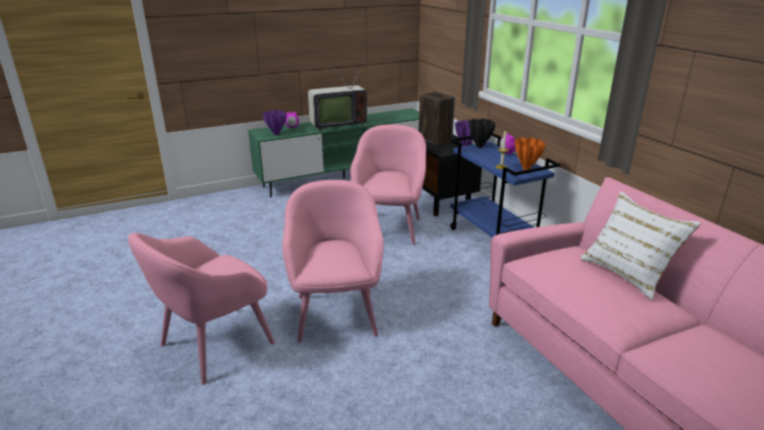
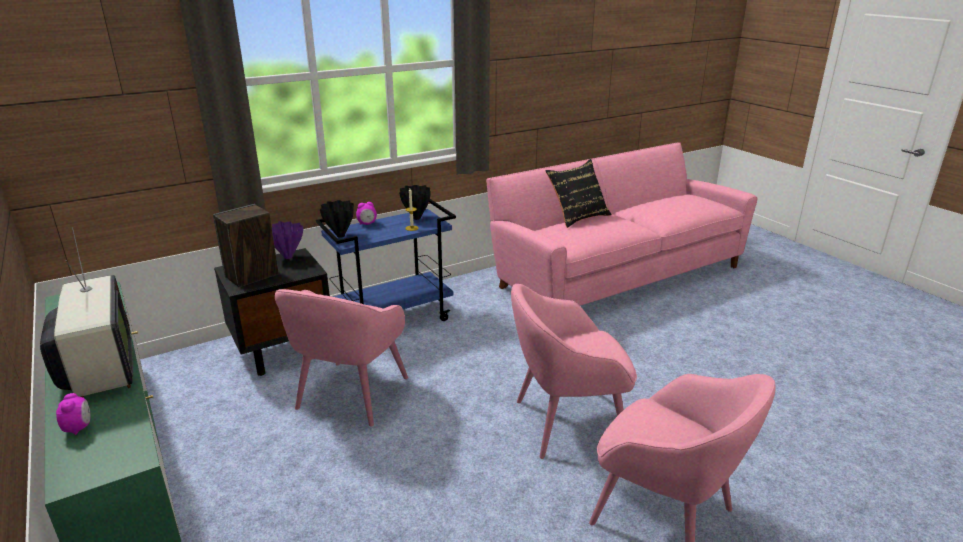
camera: 95 degrees left, 0 degrees up
purple vase [262,110,286,135] -> none
pink armchair [350,124,426,245] -> pink armchair turned 75 degrees counterclockwise [275,289,408,427]
orange vase [515,137,545,170] -> black vase [399,185,431,220]
white pillow [580,191,701,300] -> black pillow [545,159,612,228]

